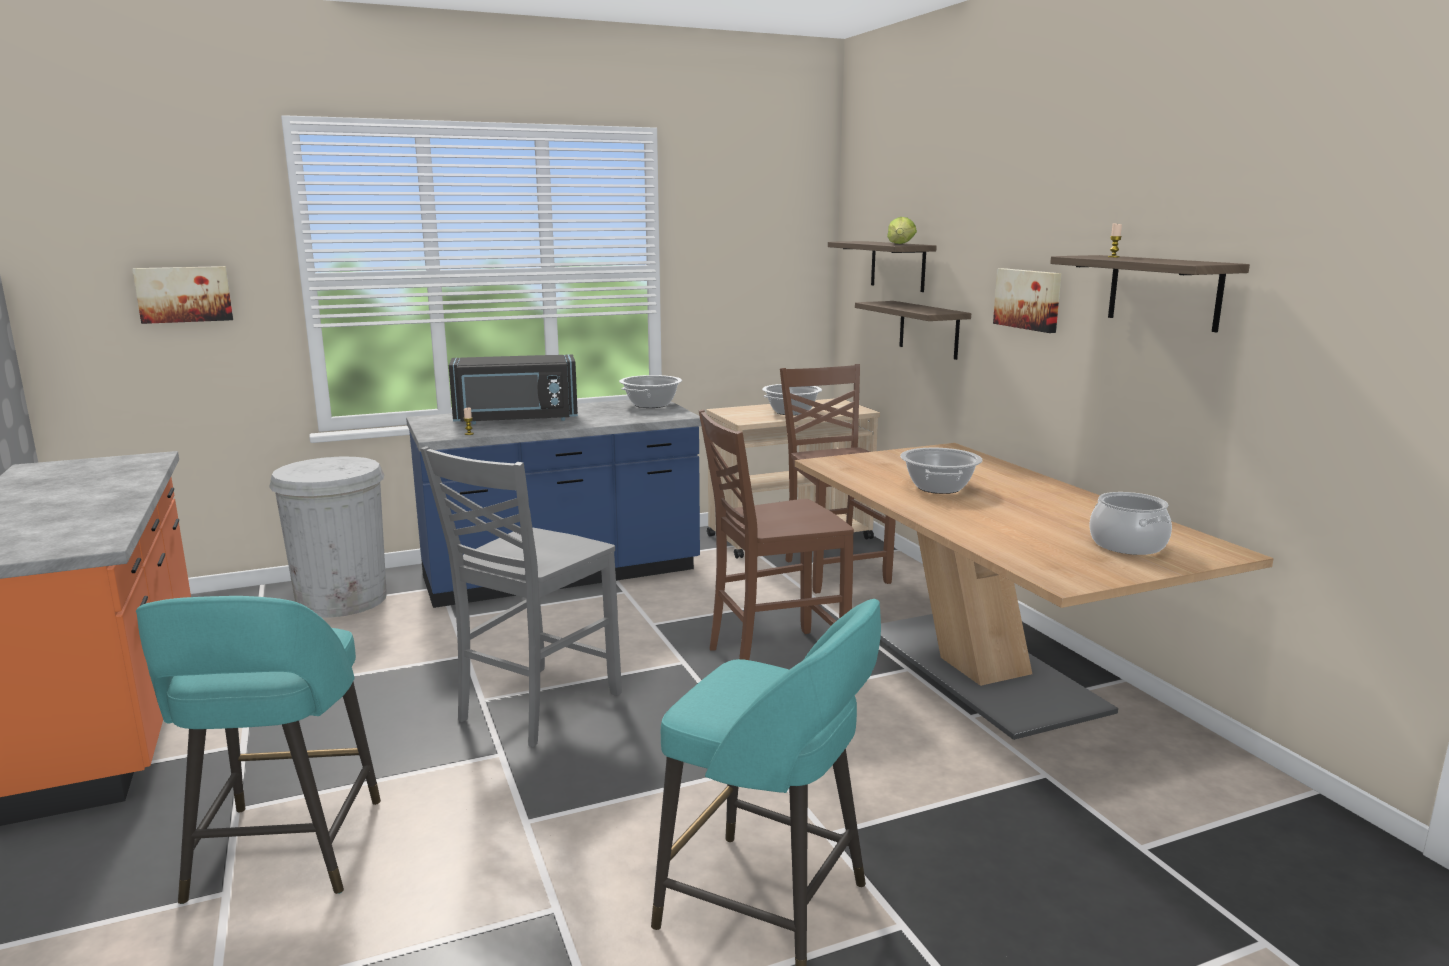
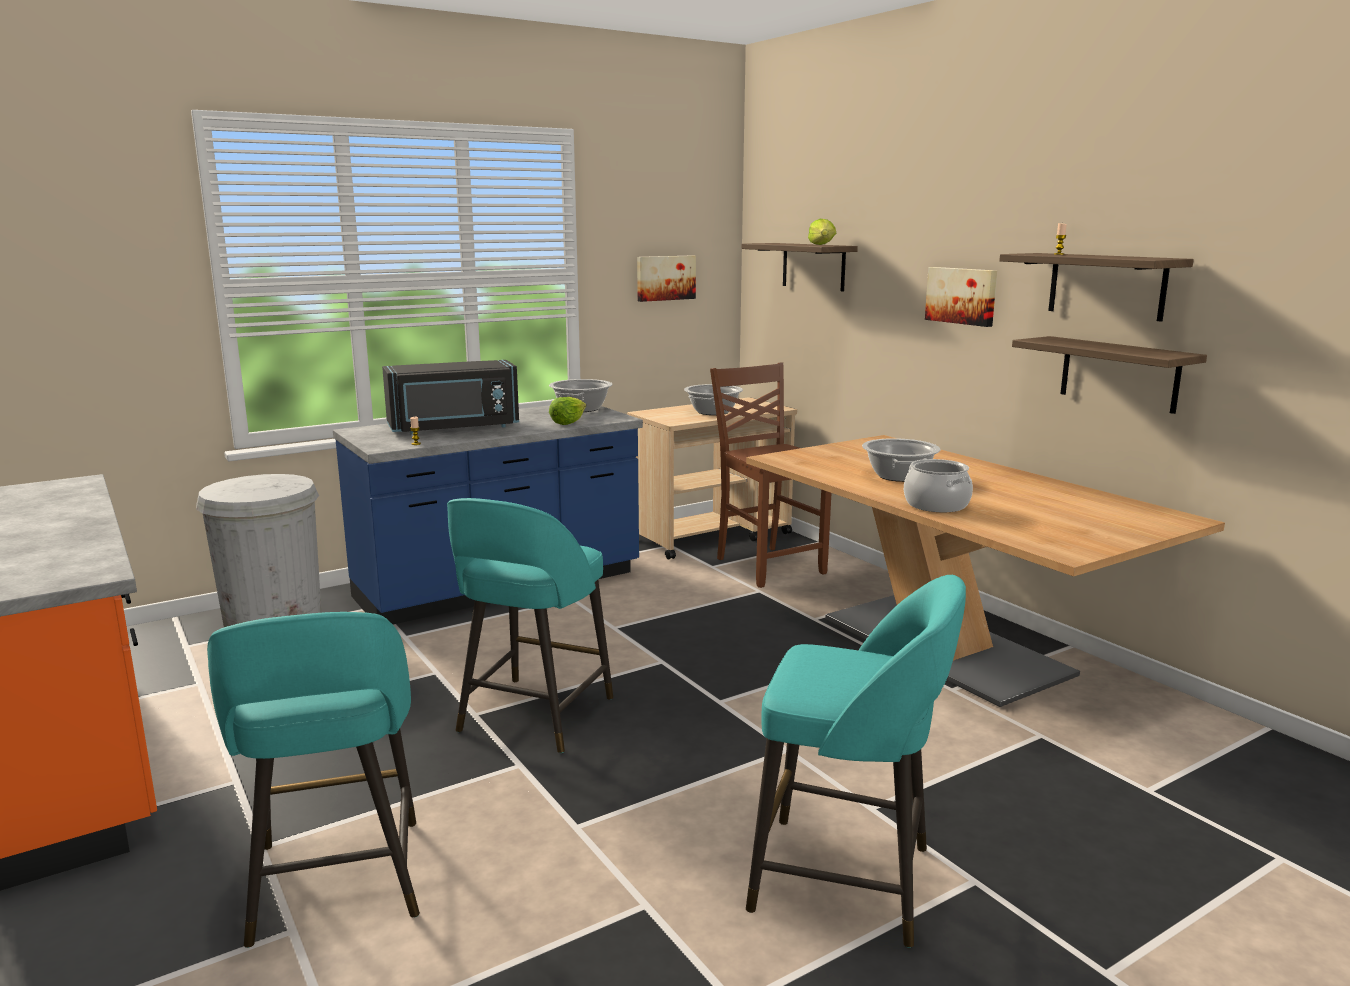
camera: 10 degrees left, 0 degrees up
picture [132,266,233,324] -> picture moved to [637,255,696,302]
grey chair [420,446,622,747] -> turquoise stool [447,498,613,753]
brown chair [699,410,854,660] -> none
shelf [855,301,971,360] -> shelf moved to [1012,336,1207,414]
cooking pot [1089,492,1172,555] -> cooking pot moved to [904,459,973,512]
none -> lettuce [549,397,586,425]

